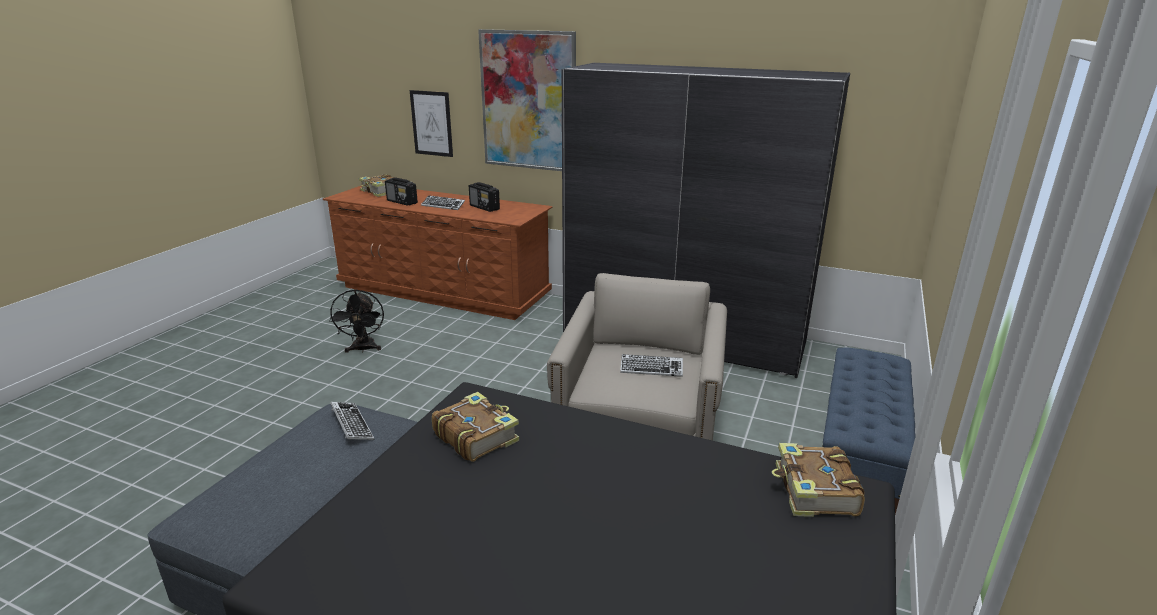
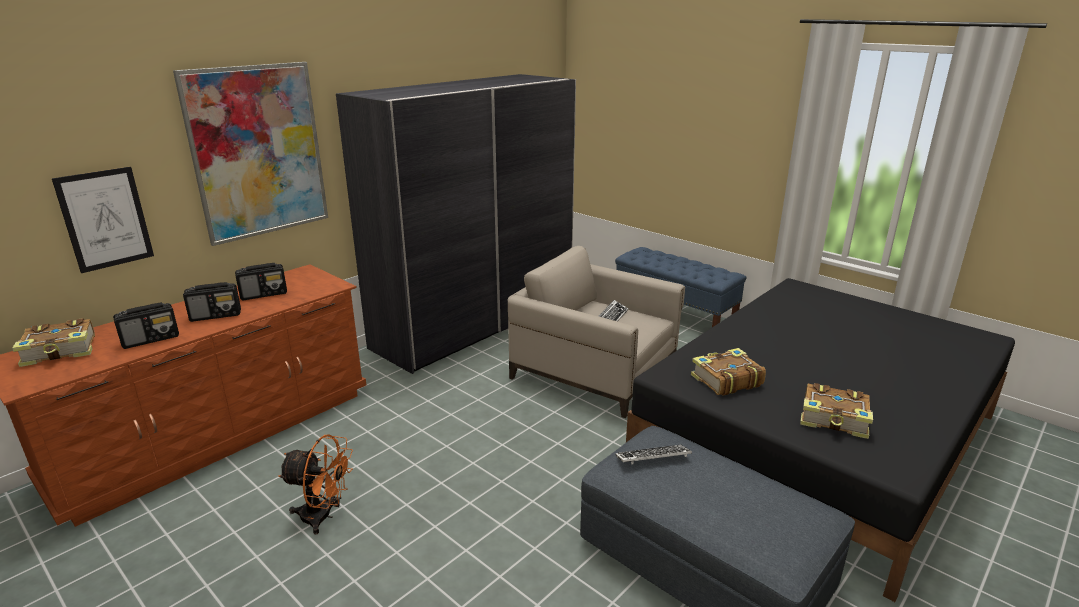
camera: 70 degrees left, 0 degrees up
black fan [329,289,384,353] -> orange fan [278,434,353,535]
keyboard [421,195,465,210] -> radio [183,282,241,322]
book [772,443,865,517] -> book moved to [800,383,873,439]

